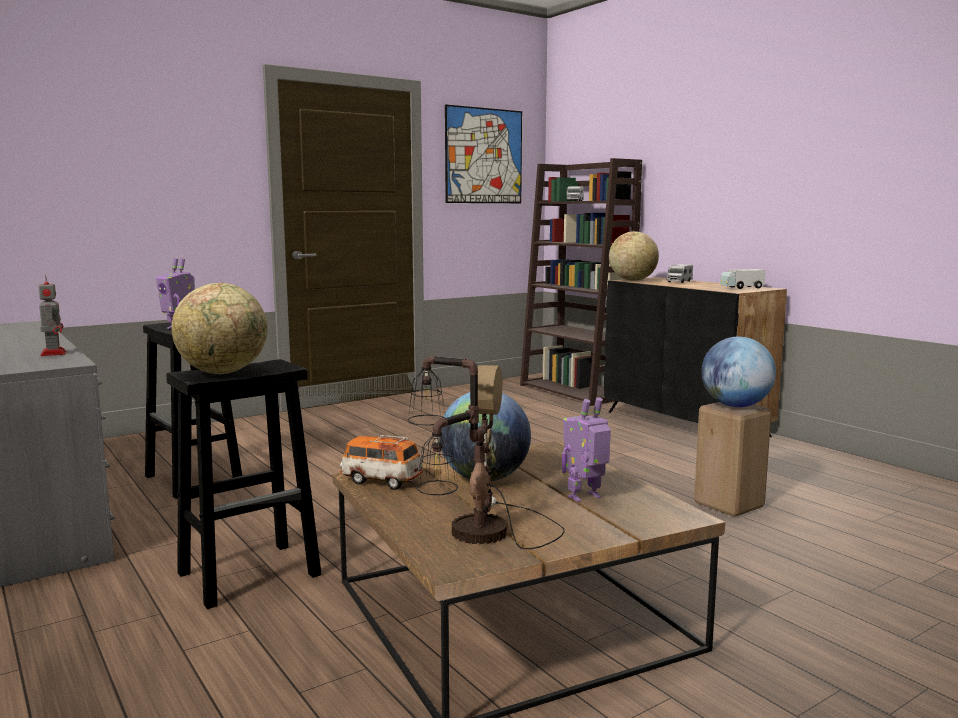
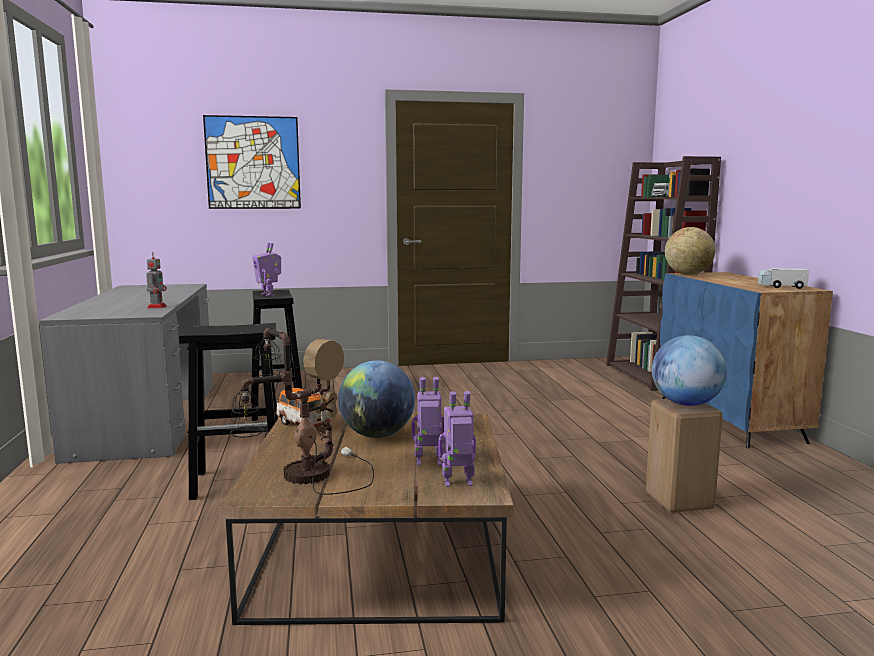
camera: 25 degrees right, 0 degrees up
globe [172,283,268,374] -> none
picture [445,105,522,203] -> picture moved to [203,115,301,209]
black cabinet [604,277,787,437] -> blue cabinet [660,272,833,448]
toy truck [667,264,693,283] -> none
none -> toy robot [438,391,476,487]

